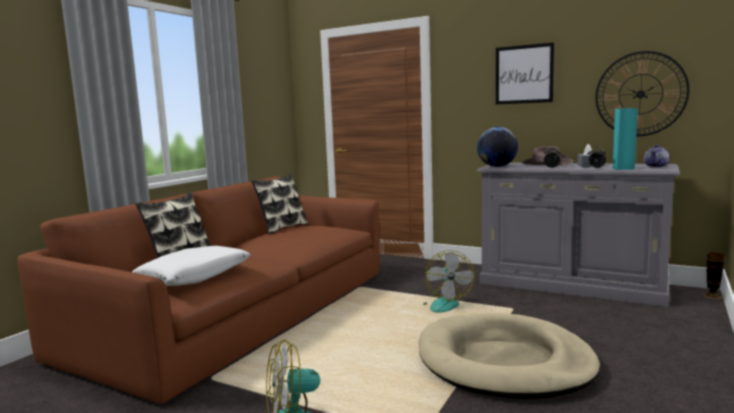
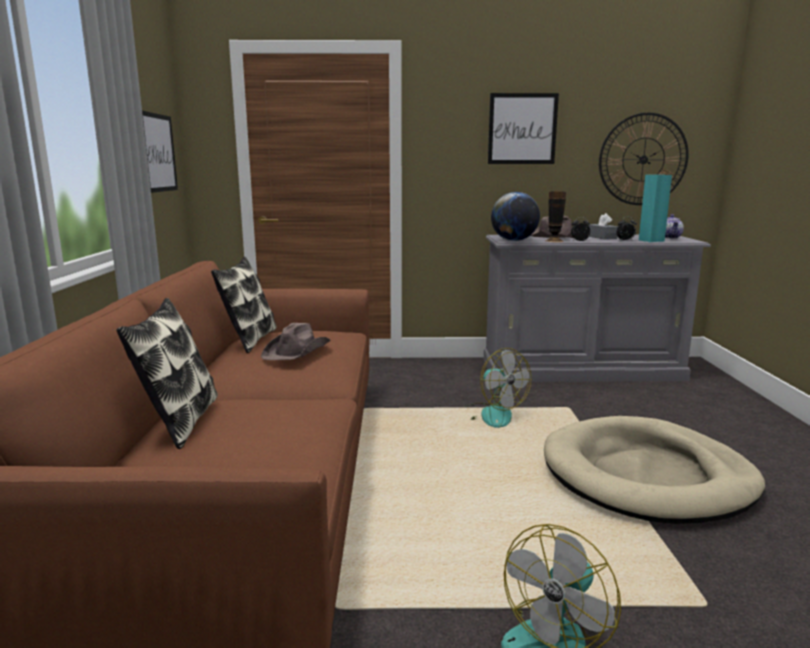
camera: 30 degrees left, 5 degrees up
white pillow [132,246,251,286] -> none
vase [703,252,725,299] -> vase moved to [546,192,566,242]
none -> picture [142,111,178,193]
none -> brown hat [261,323,331,360]

